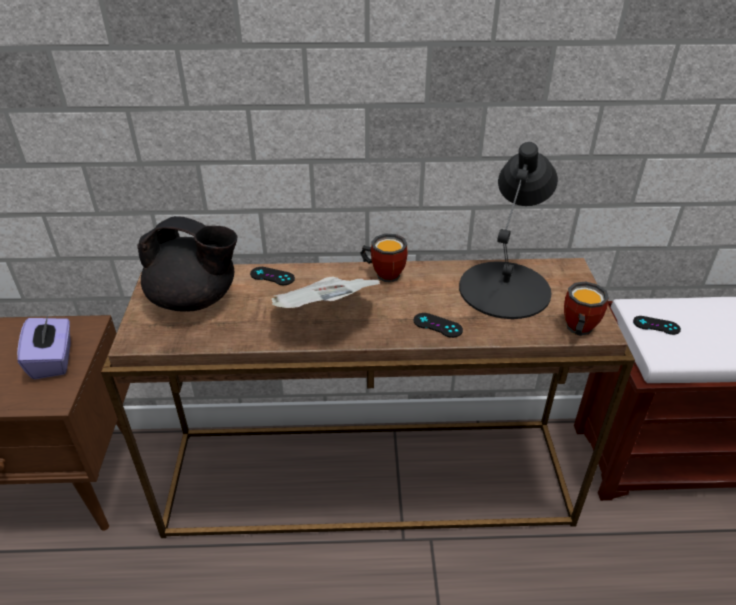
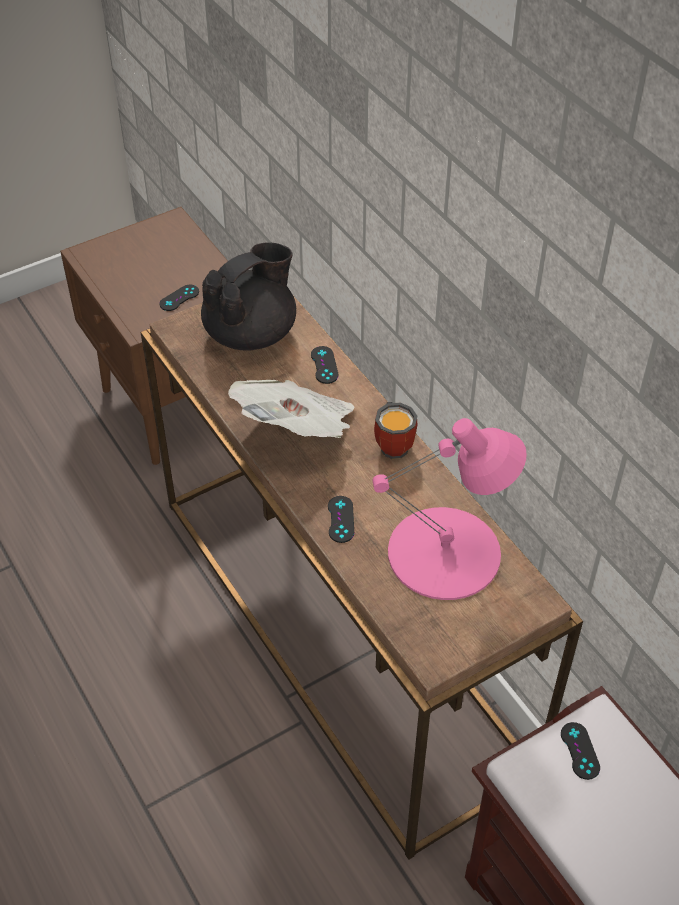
camera: 60 degrees right, 10 degrees up
purple tissue box [17,315,71,379] -> black game controller [159,285,199,311]
black teapot [137,216,238,312] -> black teapot turned 120 degrees counterclockwise [201,243,296,350]
black table lamp [459,142,558,319] -> pink table lamp [373,418,527,600]
mug [564,281,609,336] -> none

